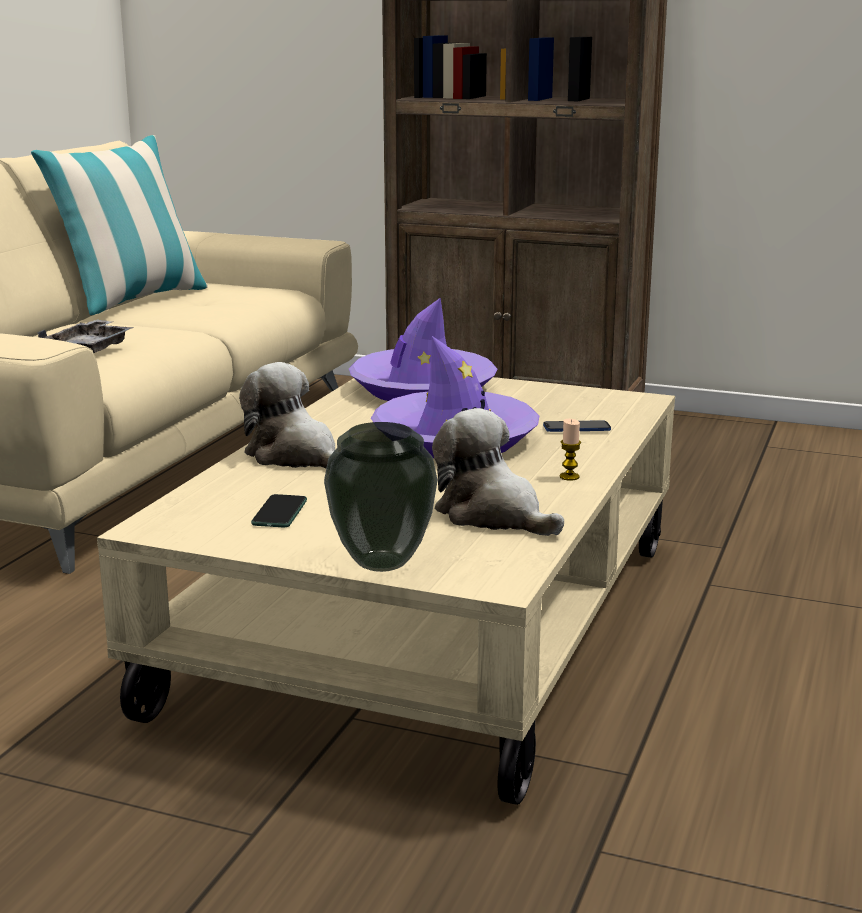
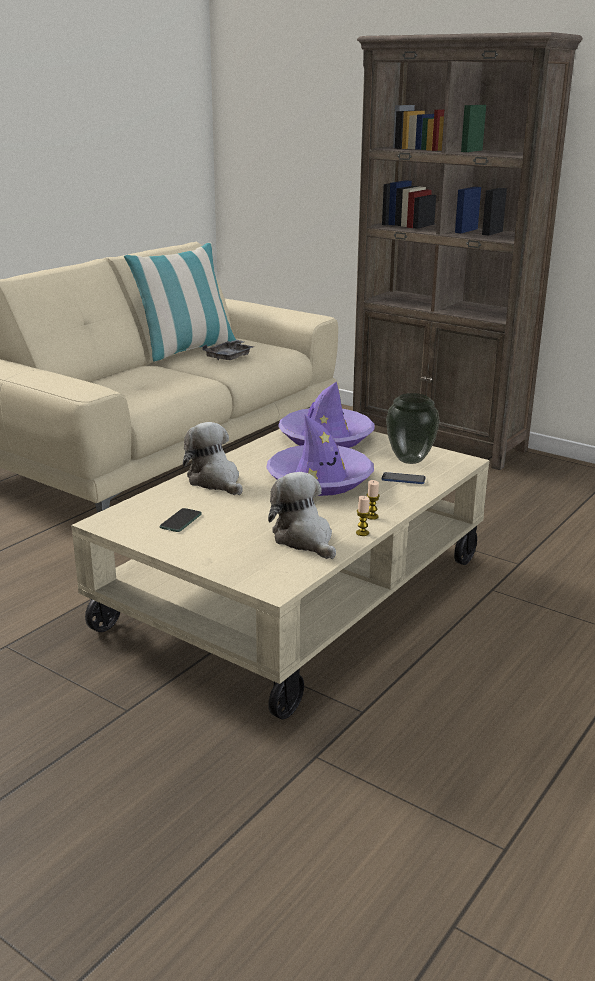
camera: 15 degrees right, 5 degrees up
grey tray [37,319,134,353] -> grey tray moved to [202,340,254,360]
vase [324,422,438,572] -> vase moved to [386,393,440,464]
none -> candle [356,496,370,536]

